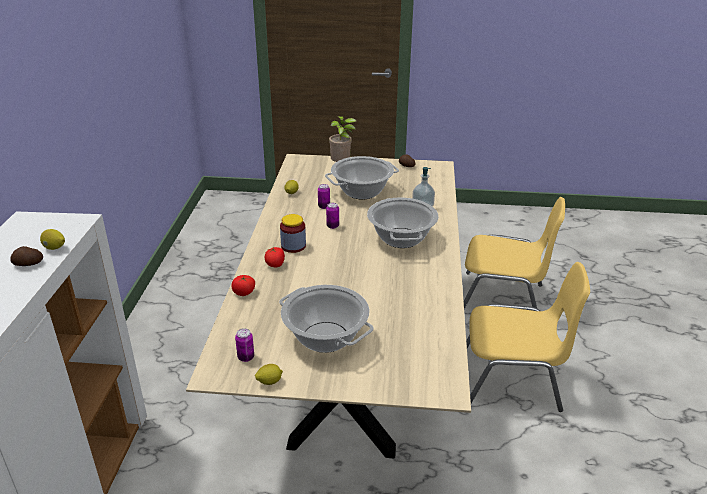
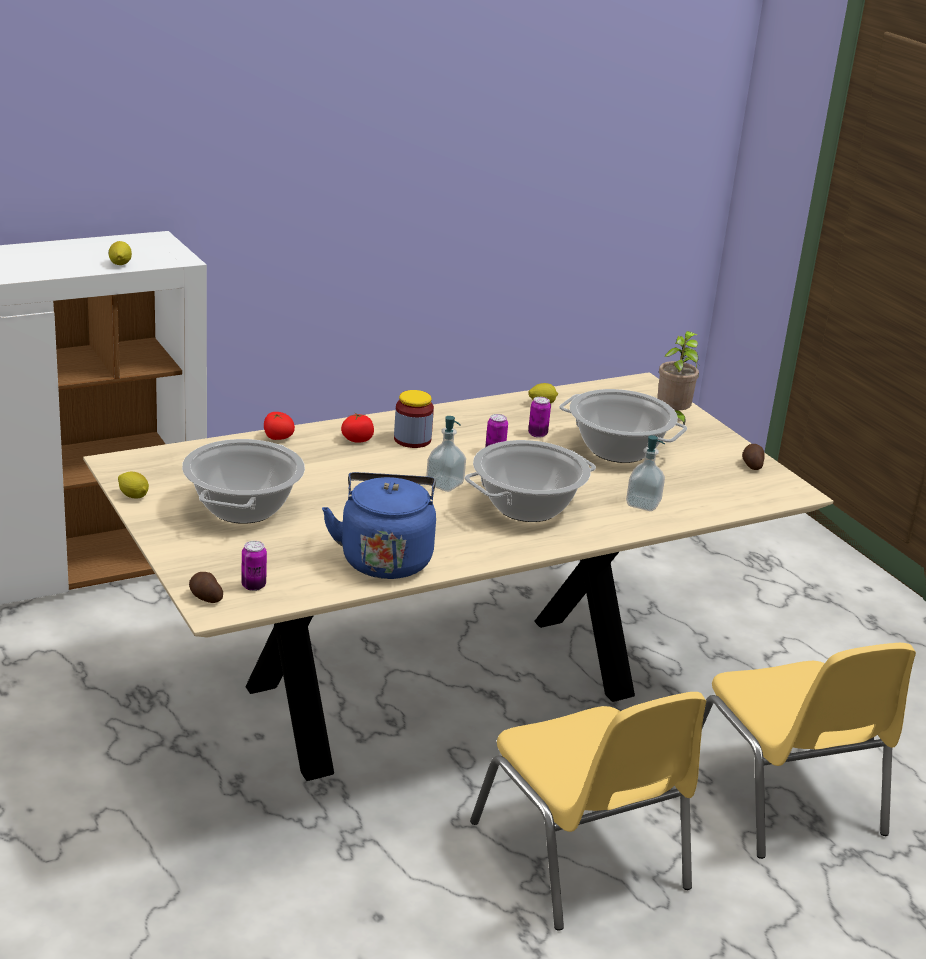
camera: 55 degrees right, 5 degrees down
potato [10,246,43,266] -> potato moved to [189,572,223,603]
can [235,328,254,362] -> can moved to [241,541,267,591]
none -> blue kettle [322,472,436,579]
none -> soap dispenser [426,416,466,492]

